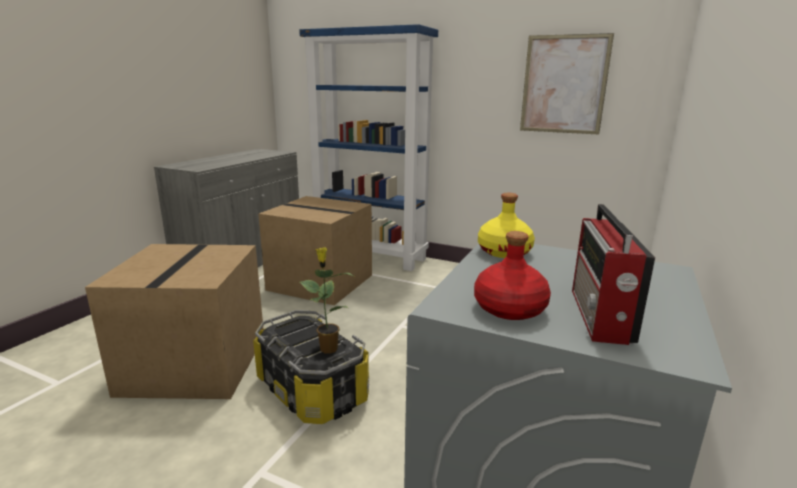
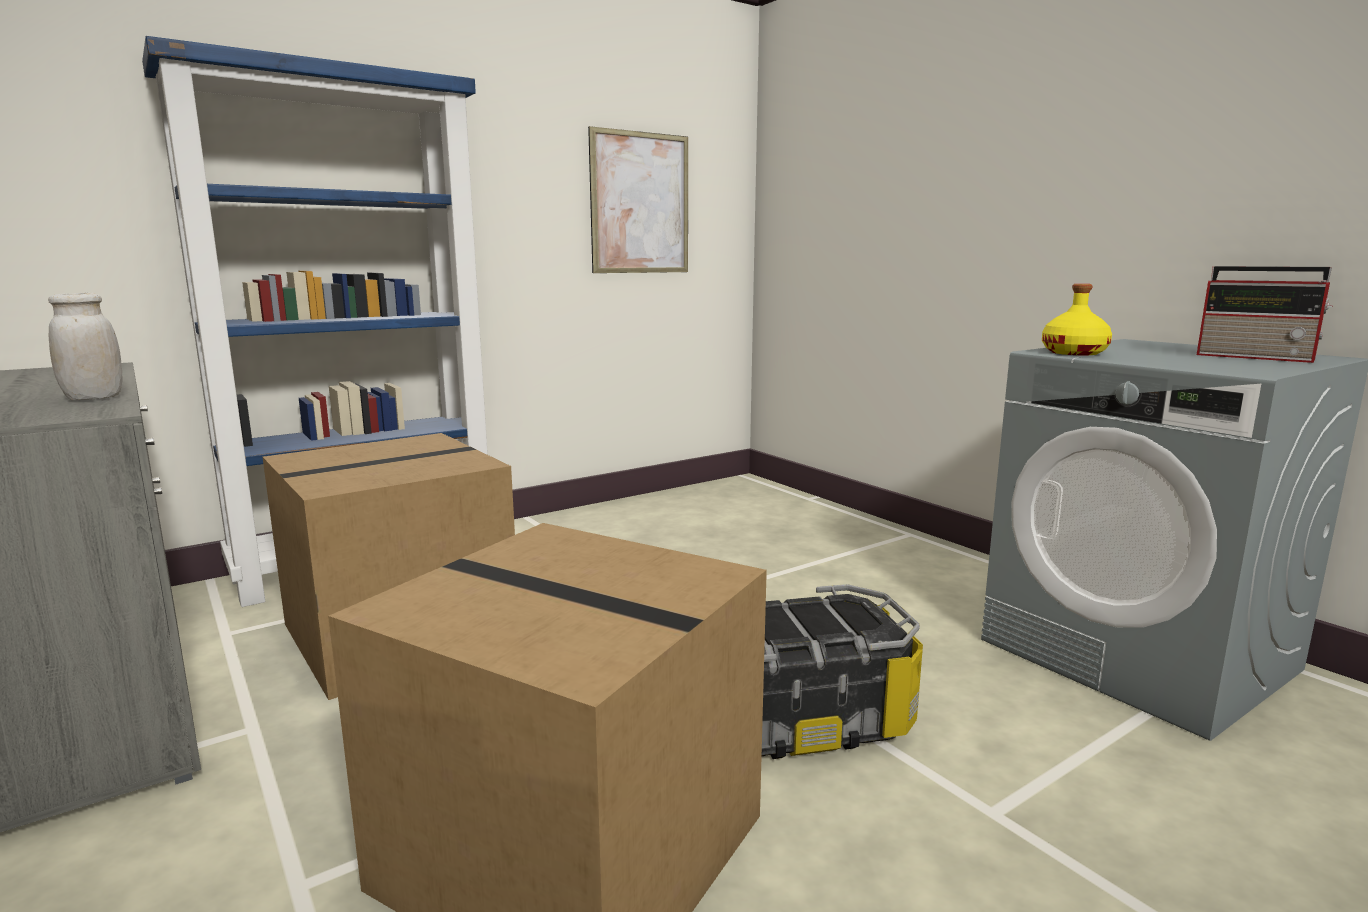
camera: 60 degrees left, 5 degrees down
potted plant [300,247,353,354] -> none
red bottle [474,231,551,320] -> none
none -> white jar [48,293,123,400]

